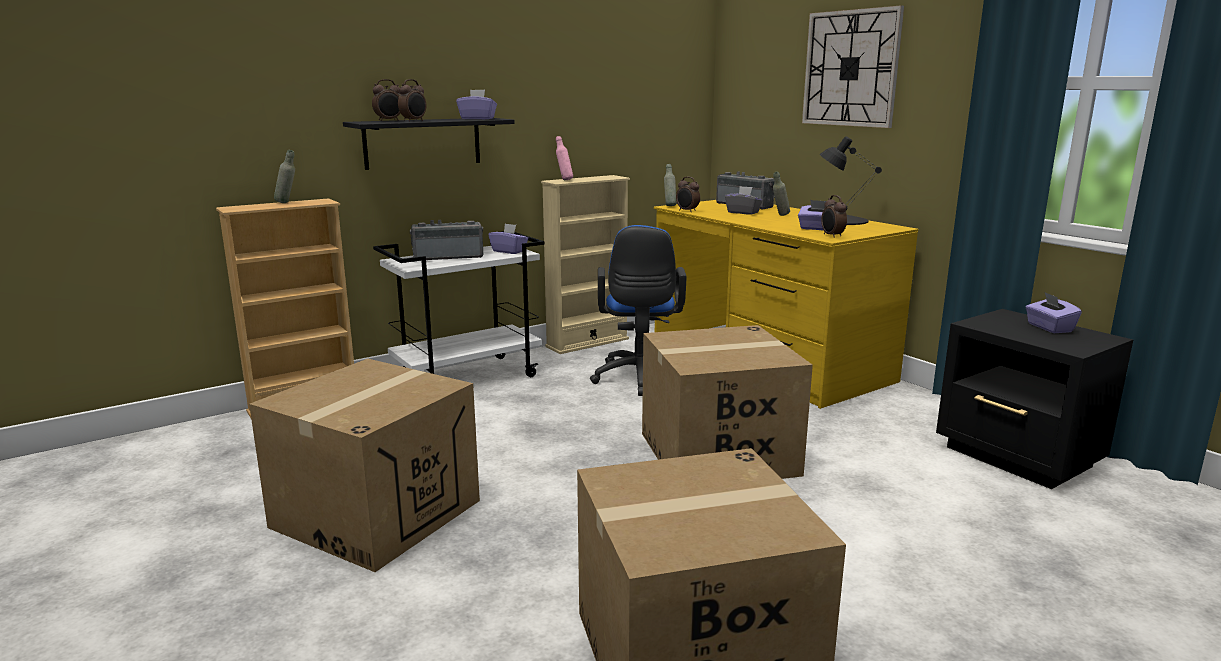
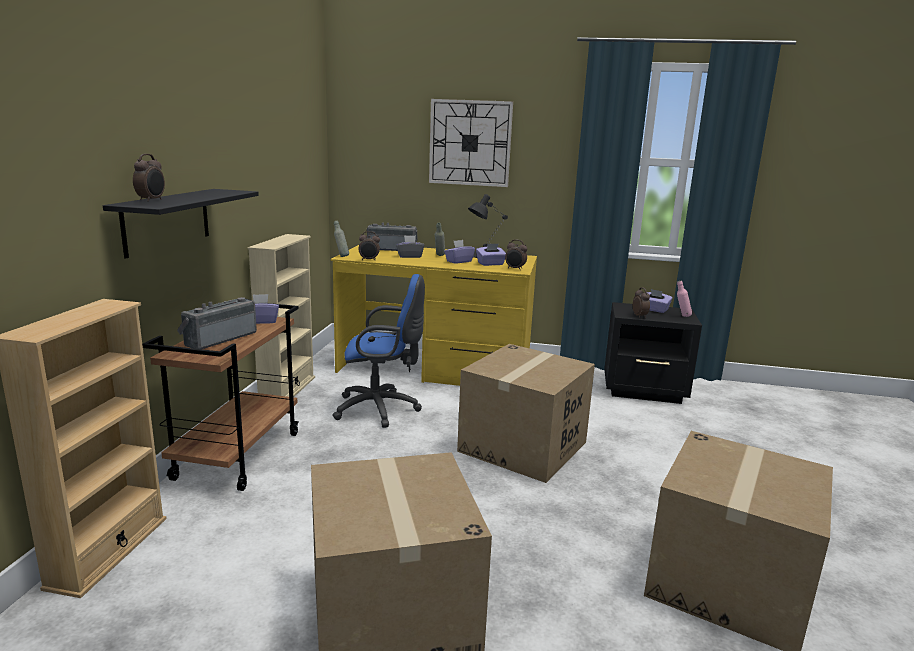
camera: 45 degrees left, 0 degrees up
grey bottle [274,150,295,203] -> none
white cart [373,231,545,377] -> brown cart [142,303,299,491]
alarm clock [398,79,426,121] -> alarm clock moved to [633,287,650,318]
purple tissue box [456,89,497,119] -> purple tissue box moved to [444,240,475,264]
pink bottle [556,136,573,180] -> pink bottle moved to [677,281,692,317]
blue office chair [590,225,686,396] -> blue office chair turned 45 degrees counterclockwise [332,274,425,428]

